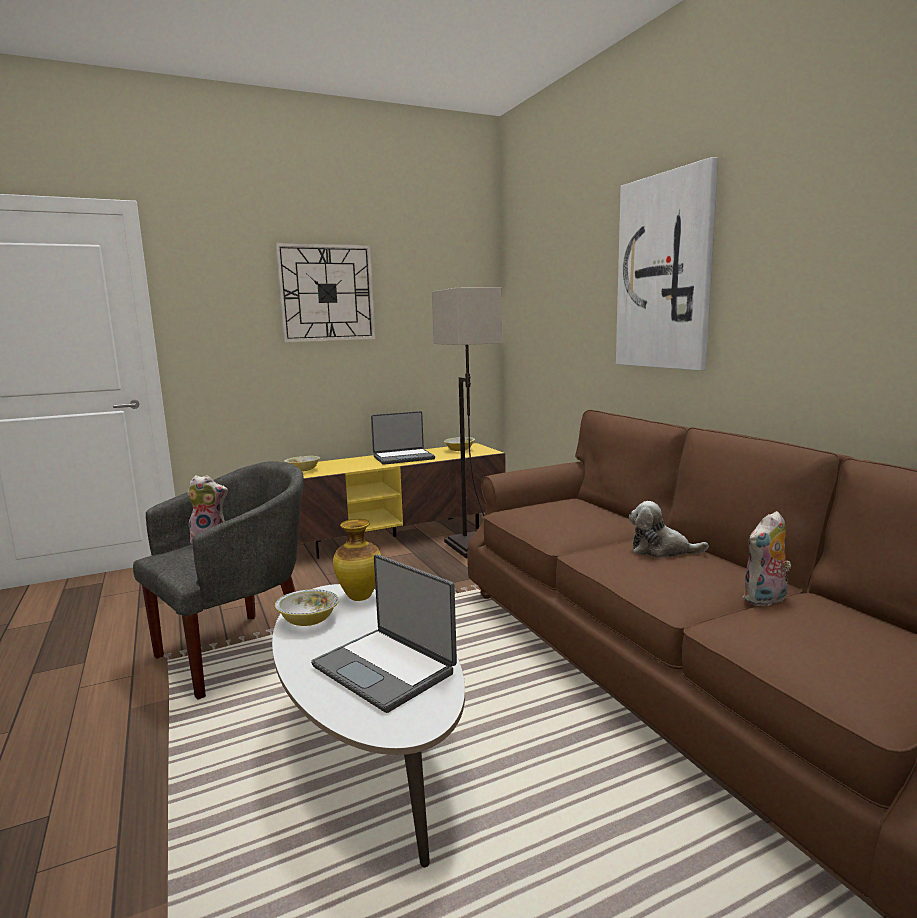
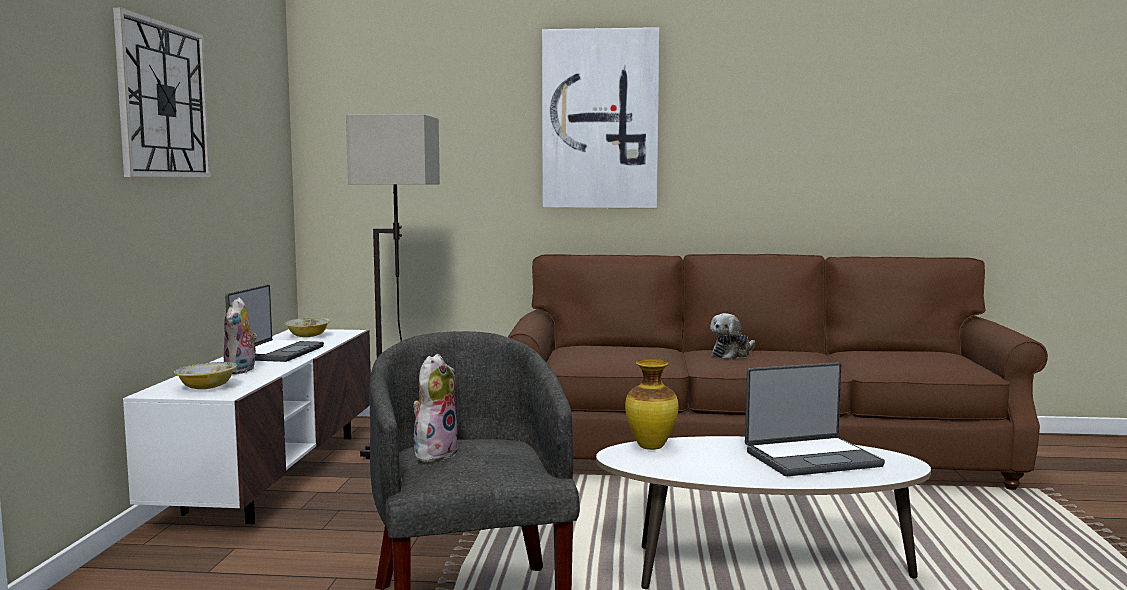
camera: 60 degrees left, 5 degrees down
bowl [275,589,339,626] -> none
yellow tv stand [298,443,506,559] -> white tv stand [123,329,371,524]
plush toy [743,511,791,606] -> plush toy moved to [224,298,257,375]

